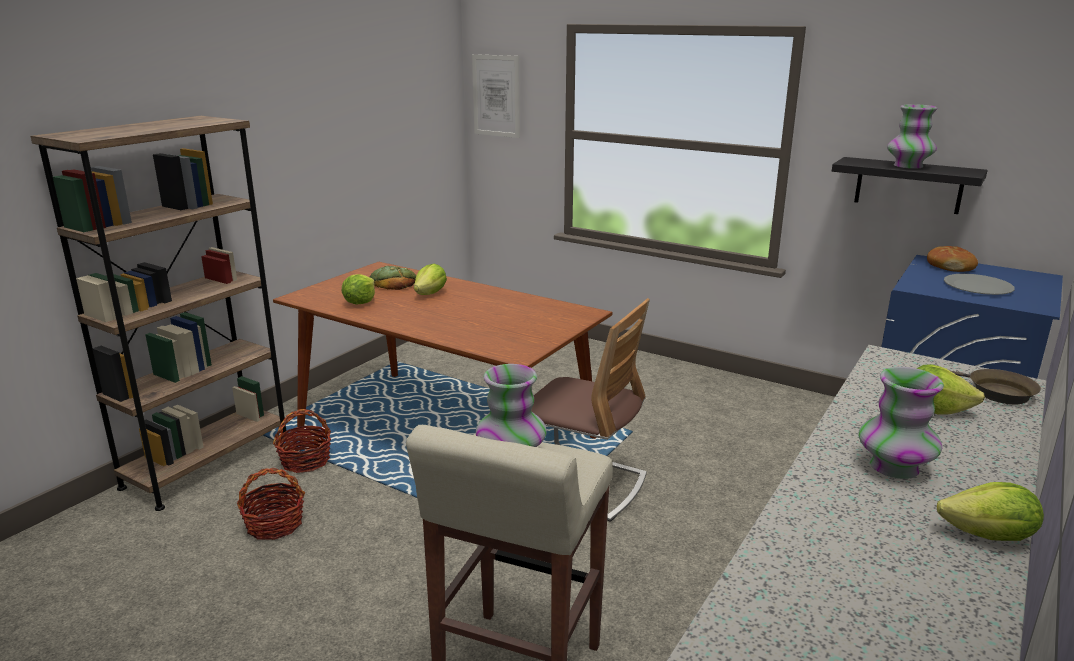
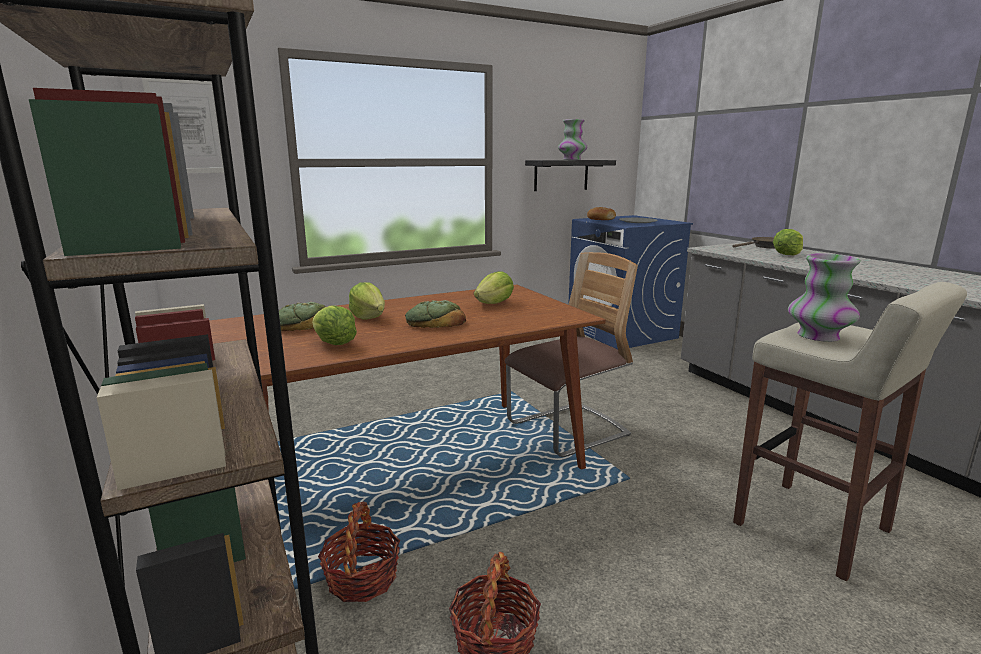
camera: 60 degrees left, 5 degrees down
vase [858,367,944,479] -> none
lettuce [937,482,1044,541] -> lettuce moved to [474,271,514,304]
none -> bread [405,300,466,328]

